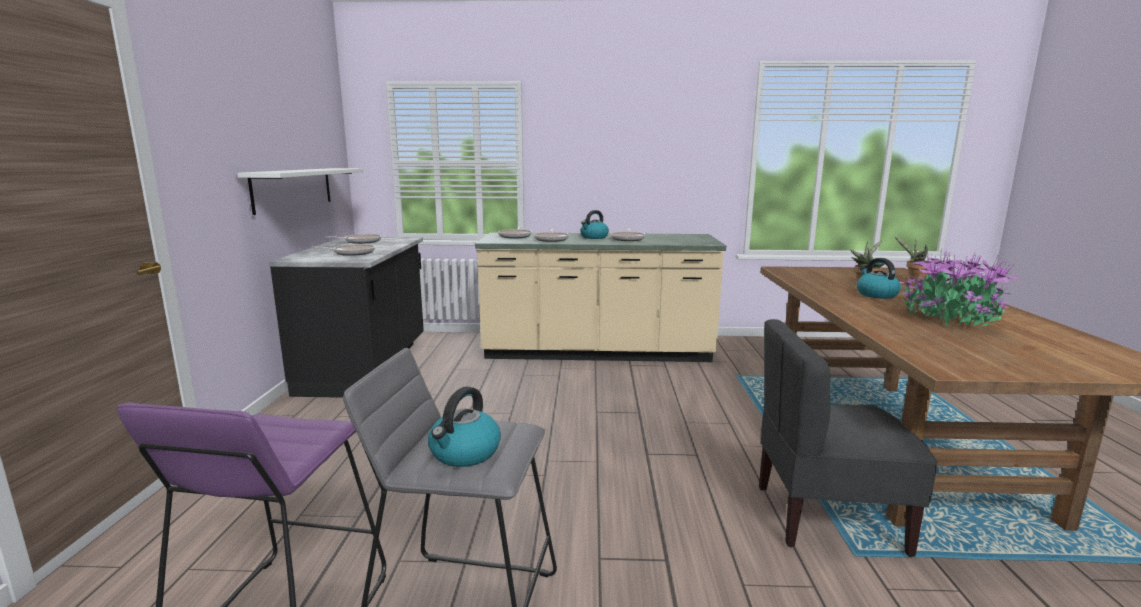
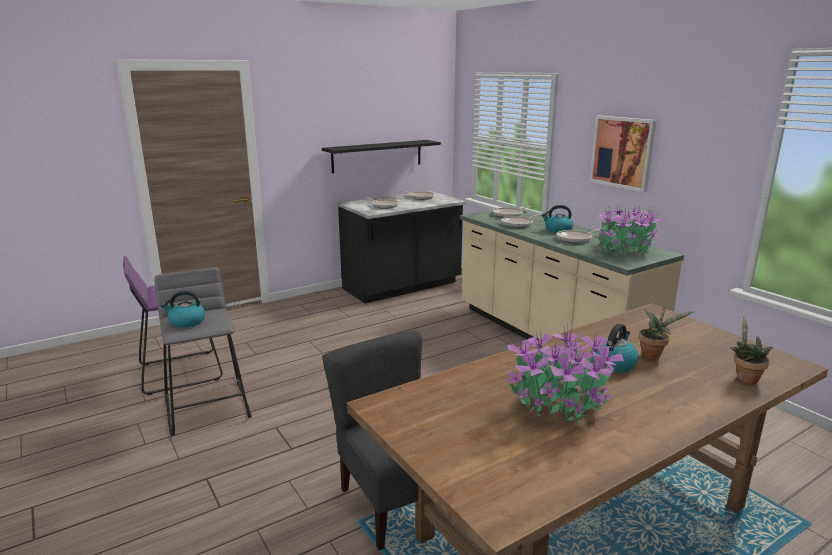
camera: 55 degrees right, 5 degrees up
white shelf [237,168,363,215] -> black shelf [322,140,441,173]
none -> picture [589,115,656,192]
none -> potted plant [598,203,662,255]

